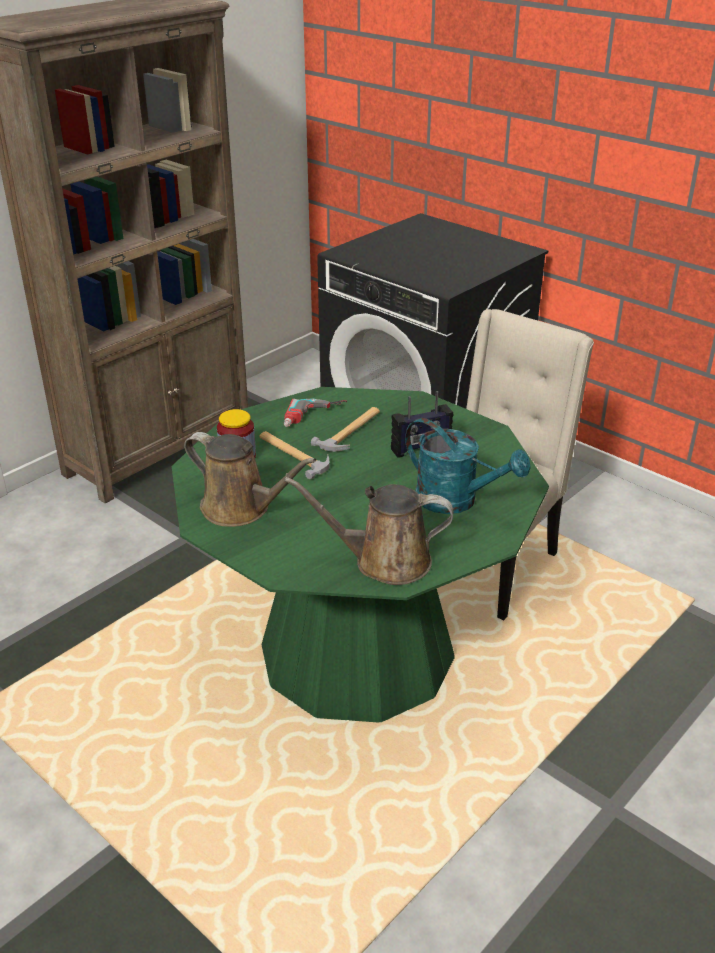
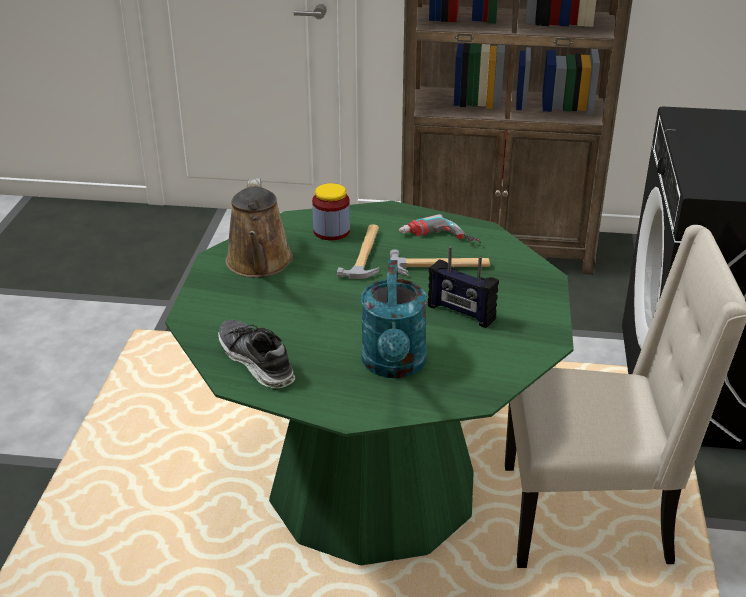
camera: 55 degrees right, 0 degrees up
brown watering can [285,477,454,585] -> shoe [218,320,295,388]

